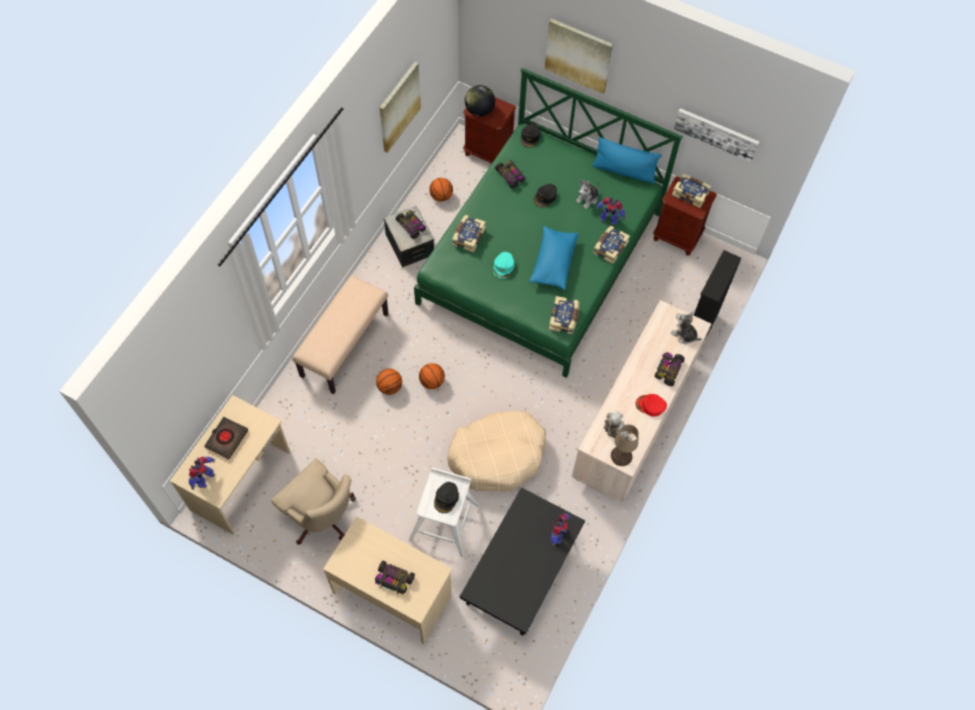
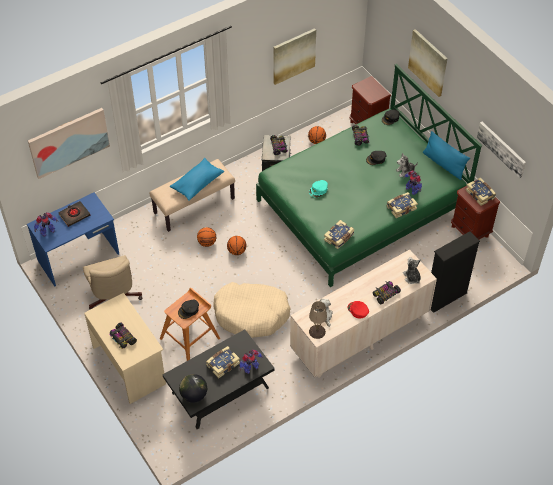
camera: 30 degrees right, 10 degrees down
beige desk [170,395,290,535] -> blue desk [27,192,119,286]
white stool [408,468,480,557] -> brown stool [160,288,220,361]
book [452,215,486,253] -> book moved to [206,346,240,378]
globe [465,85,495,117] -> globe moved to [179,374,207,403]
blue pillow [529,226,579,290] -> blue pillow moved to [170,158,224,201]
none -> picture [28,108,110,179]

